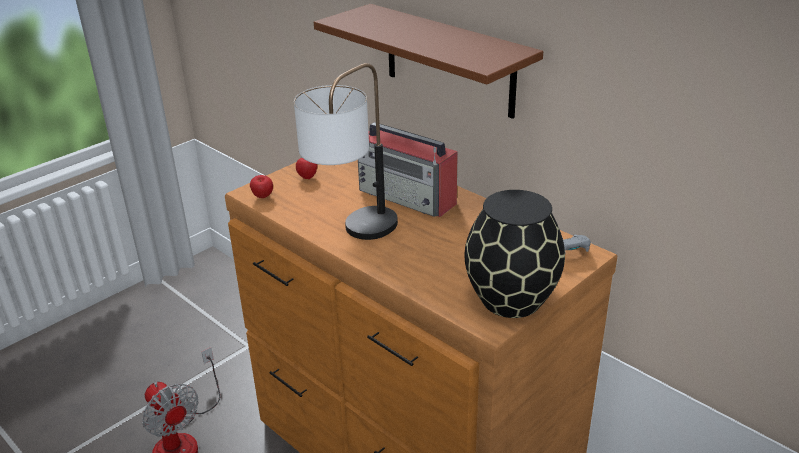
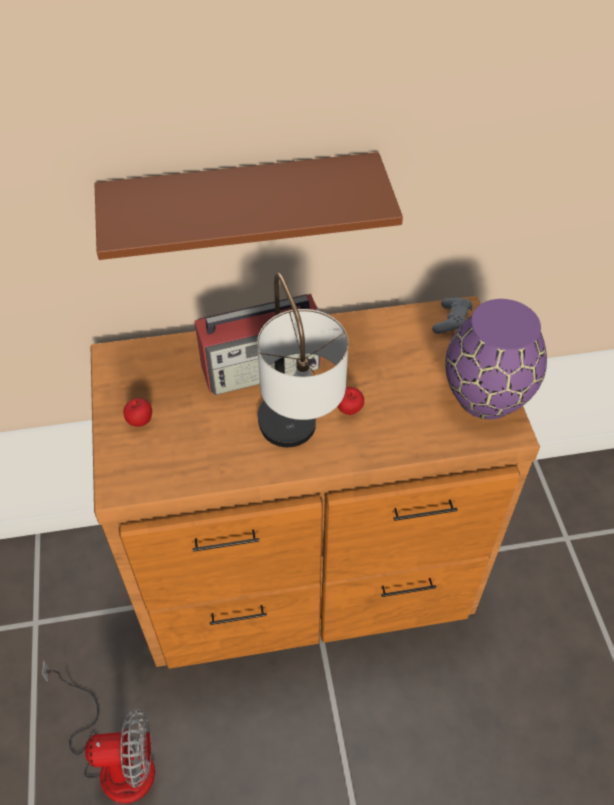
camera: 55 degrees left, 20 degrees up
apple [250,175,273,198] -> apple moved to [338,387,364,415]
black vase [464,190,565,318] -> purple vase [445,299,547,419]

